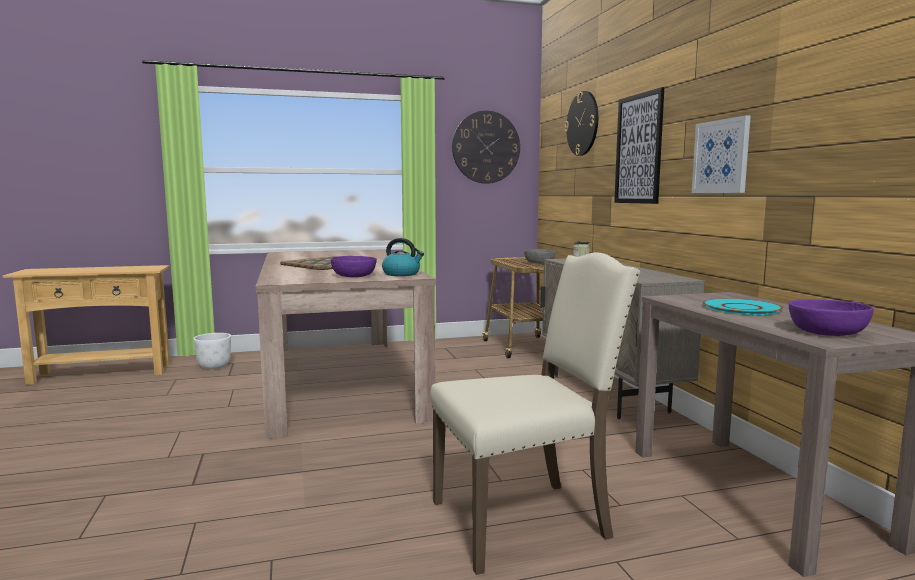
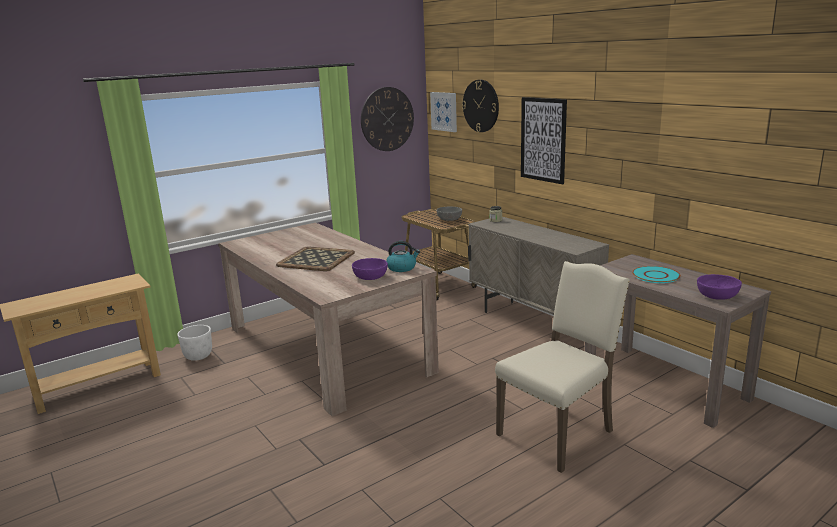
camera: 20 degrees left, 10 degrees up
picture [692,115,751,193] -> picture moved to [430,92,457,132]

